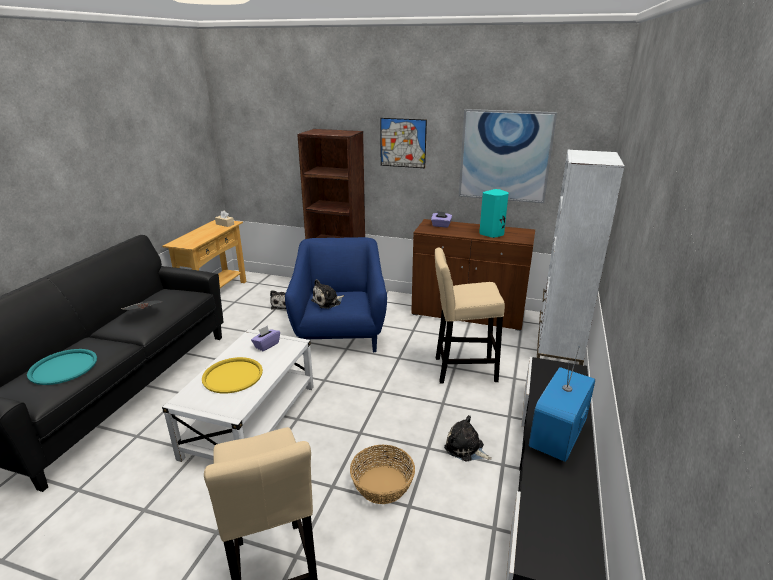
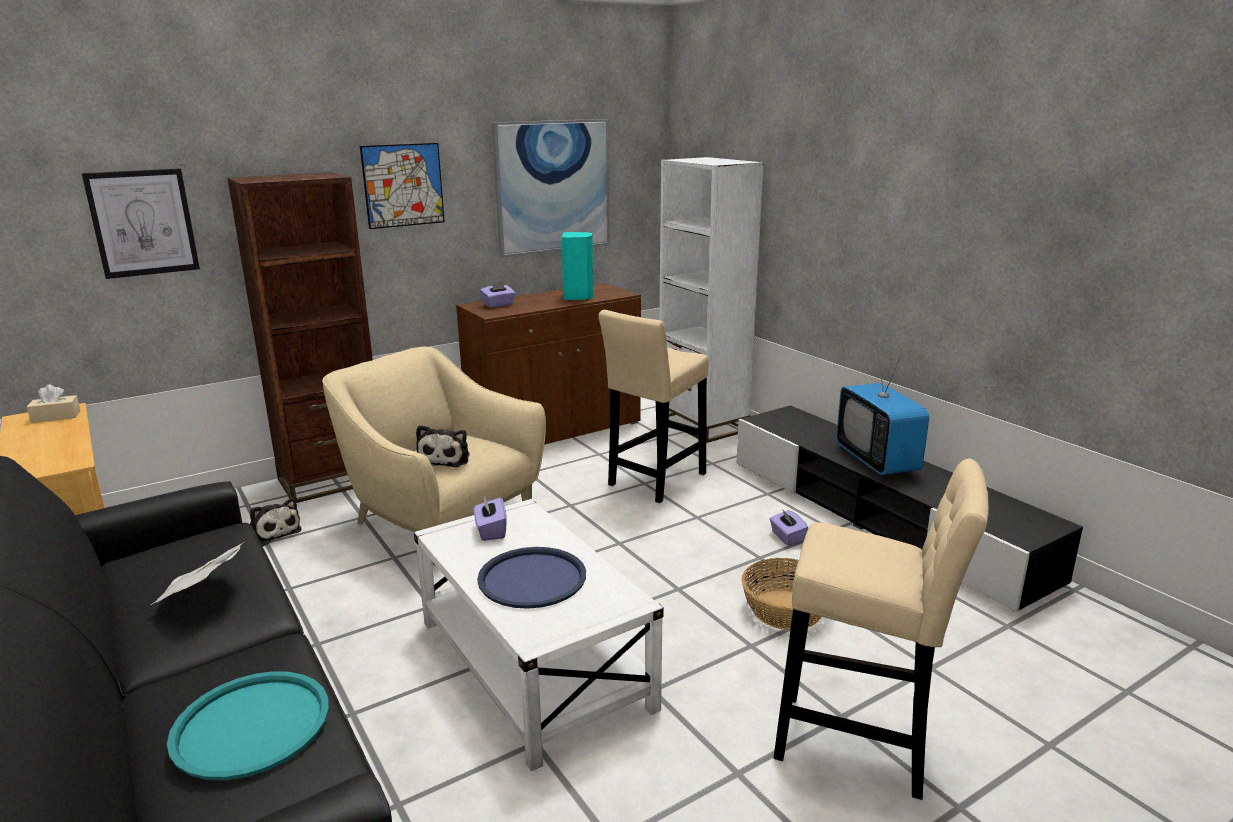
camera: 50 degrees left, 5 degrees down
yellow tray [202,357,263,393] -> blue tray [477,547,586,609]
blue armchair [285,237,387,352] -> beige armchair [322,347,546,566]
plush toy [444,415,492,461] -> purple tissue box [770,509,808,545]
none -> picture [82,168,200,279]

